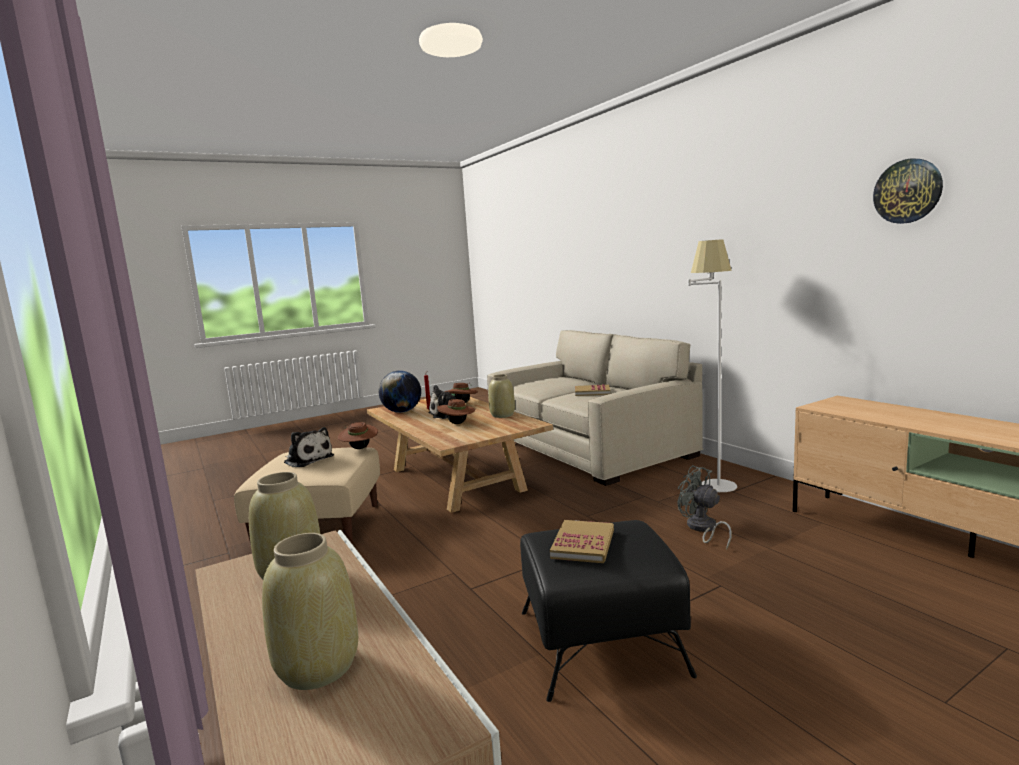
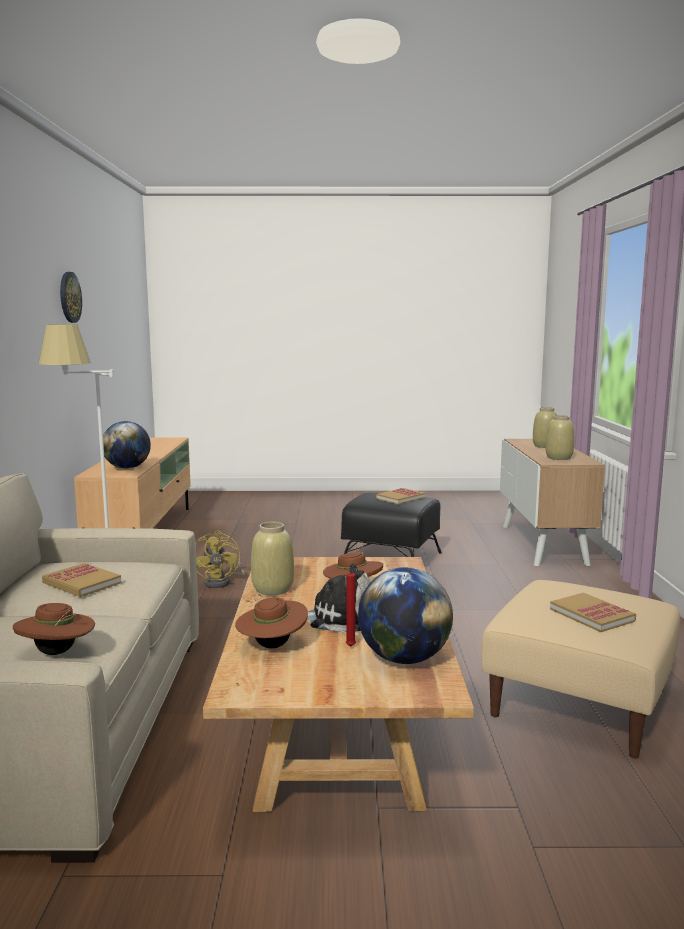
camera: 150 degrees left, 0 degrees up
plush toy [284,427,334,467] -> book [550,593,636,632]
brown hat [338,422,378,449] -> brown hat moved to [13,603,95,655]
grey fan [678,465,732,550] -> yellow fan [196,531,245,588]
none -> globe [103,421,151,469]

